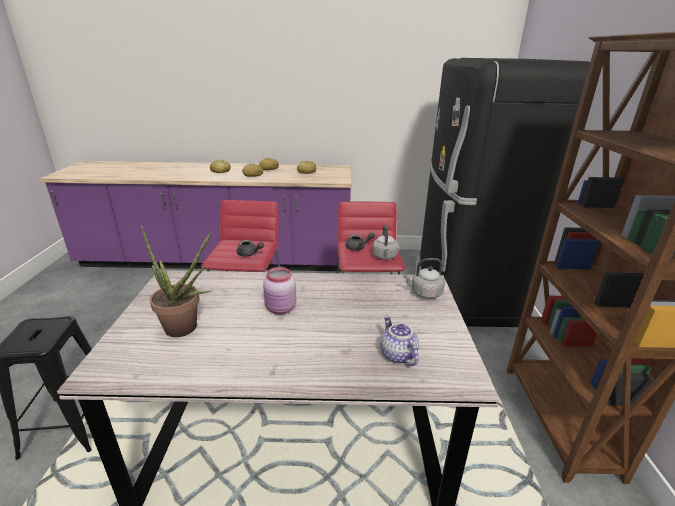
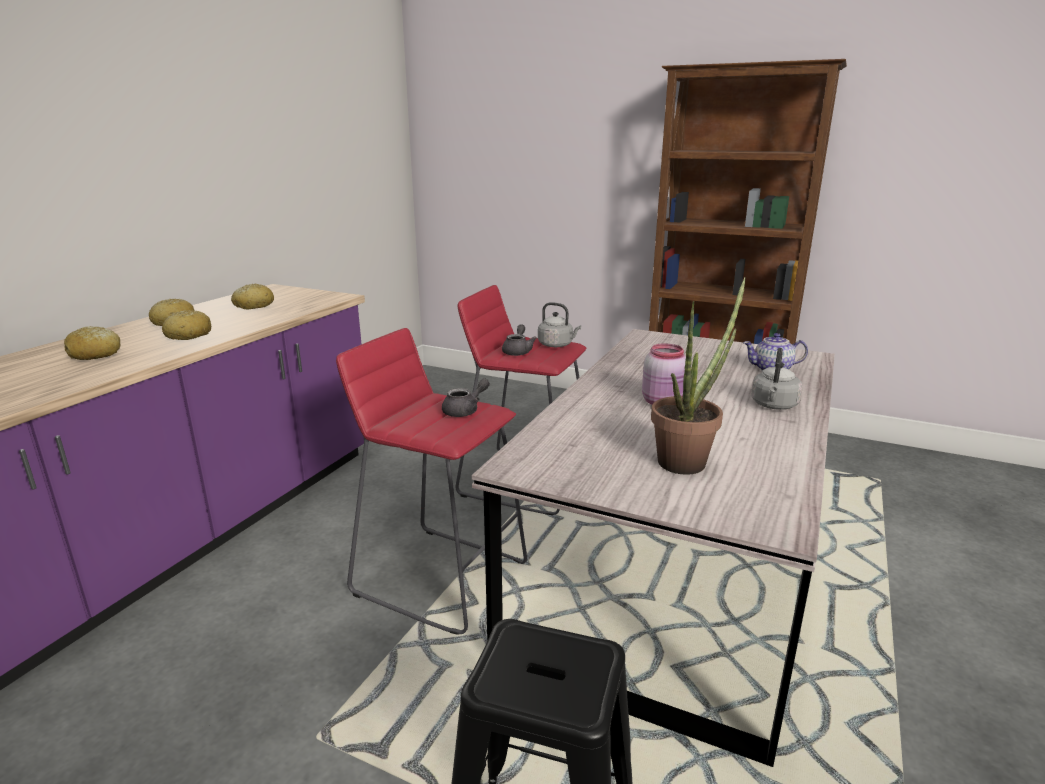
camera: 65 degrees left, 5 degrees down
grey kettle [403,258,445,299] -> grey kettle moved to [751,348,803,410]
black fridge [415,58,590,327] -> none

